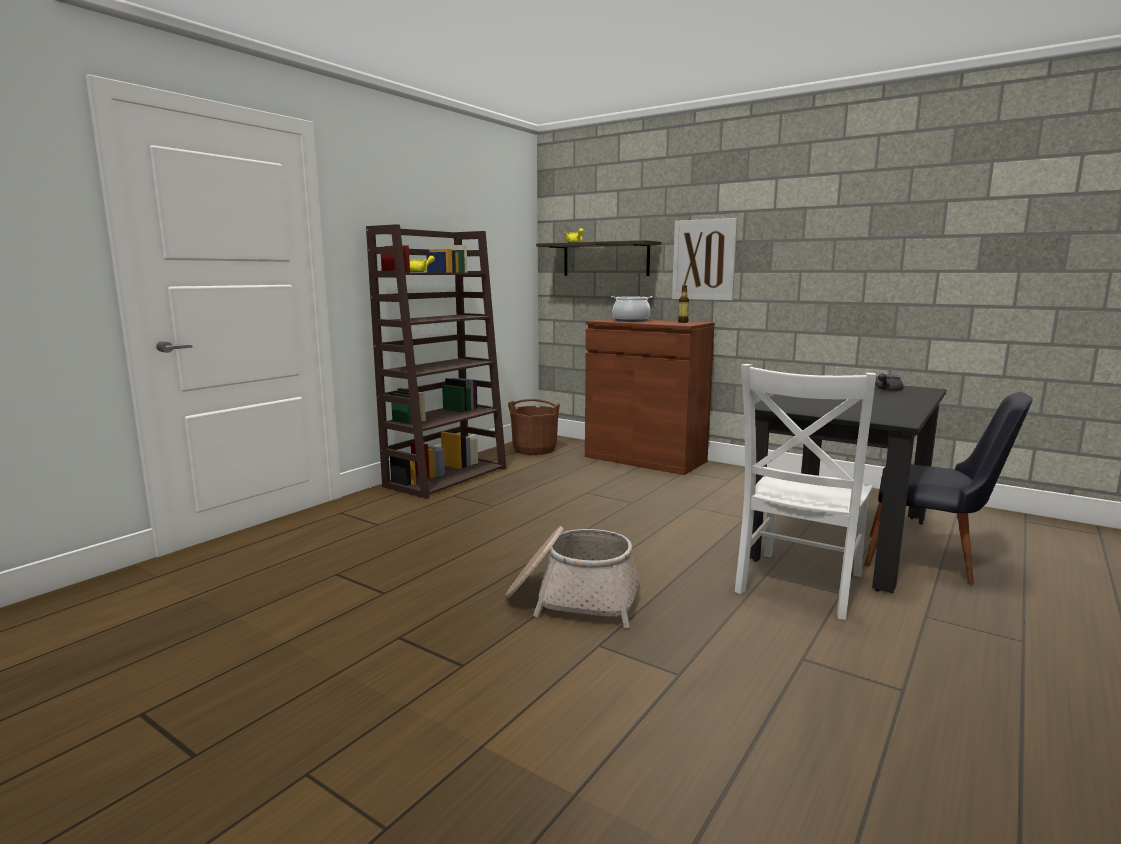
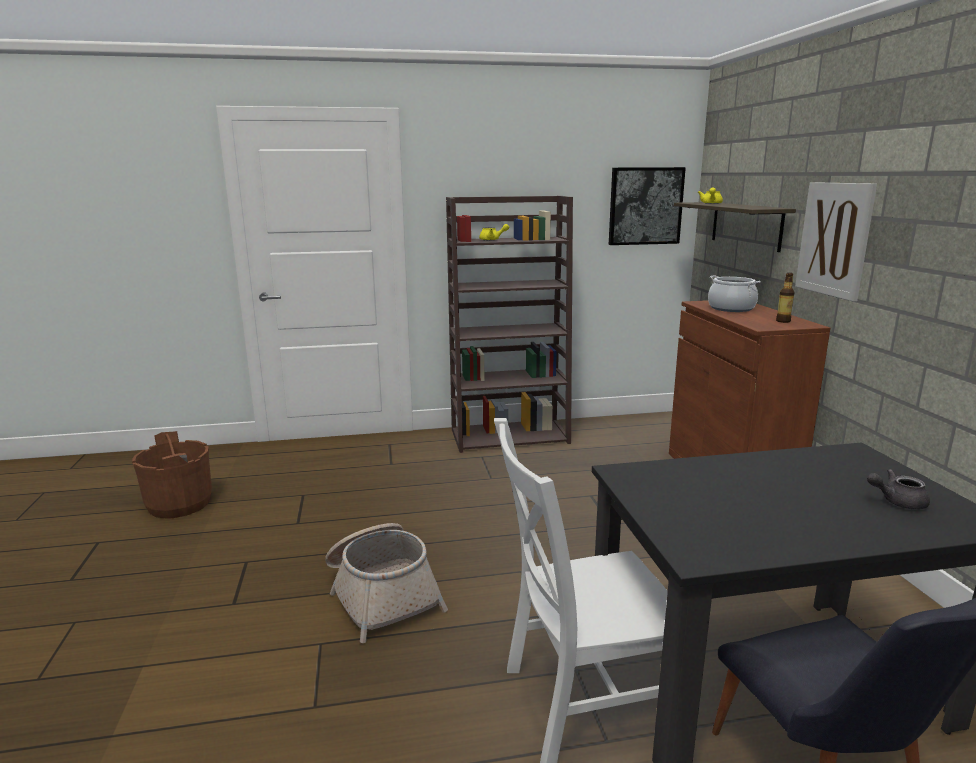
camera: 45 degrees right, 5 degrees up
brown bucket [508,399,560,455] -> brown bucket moved to [132,431,212,519]
none -> picture [609,167,686,245]

